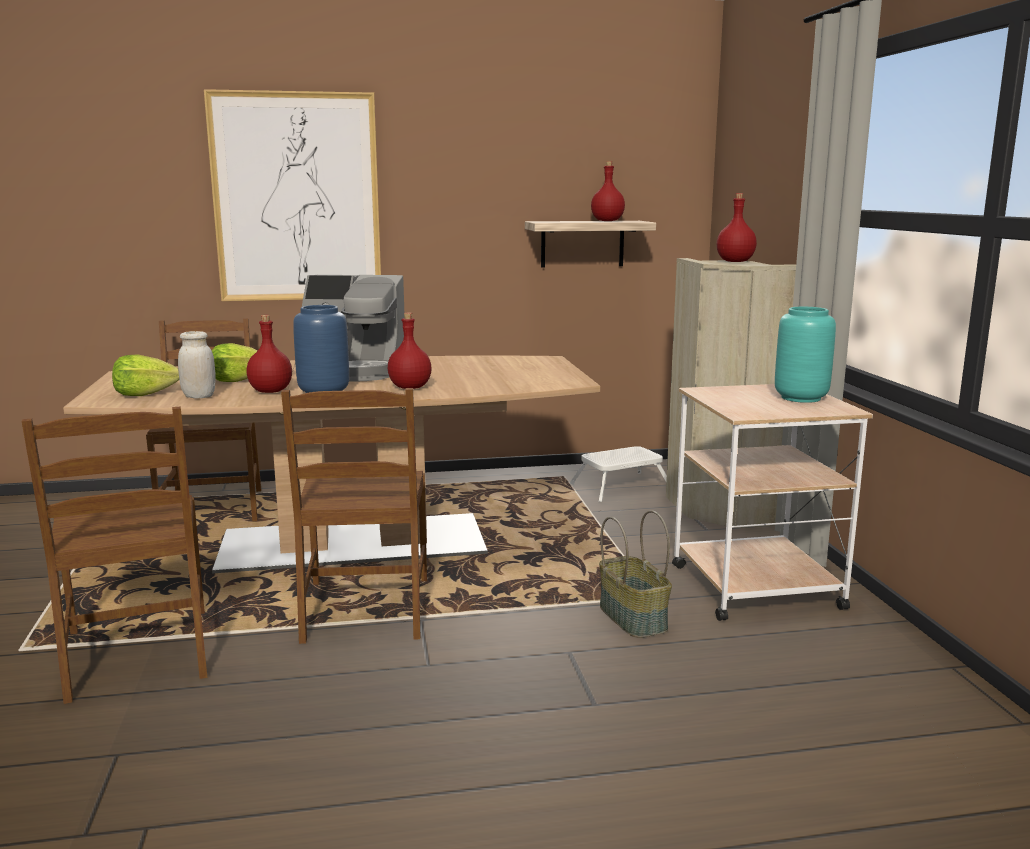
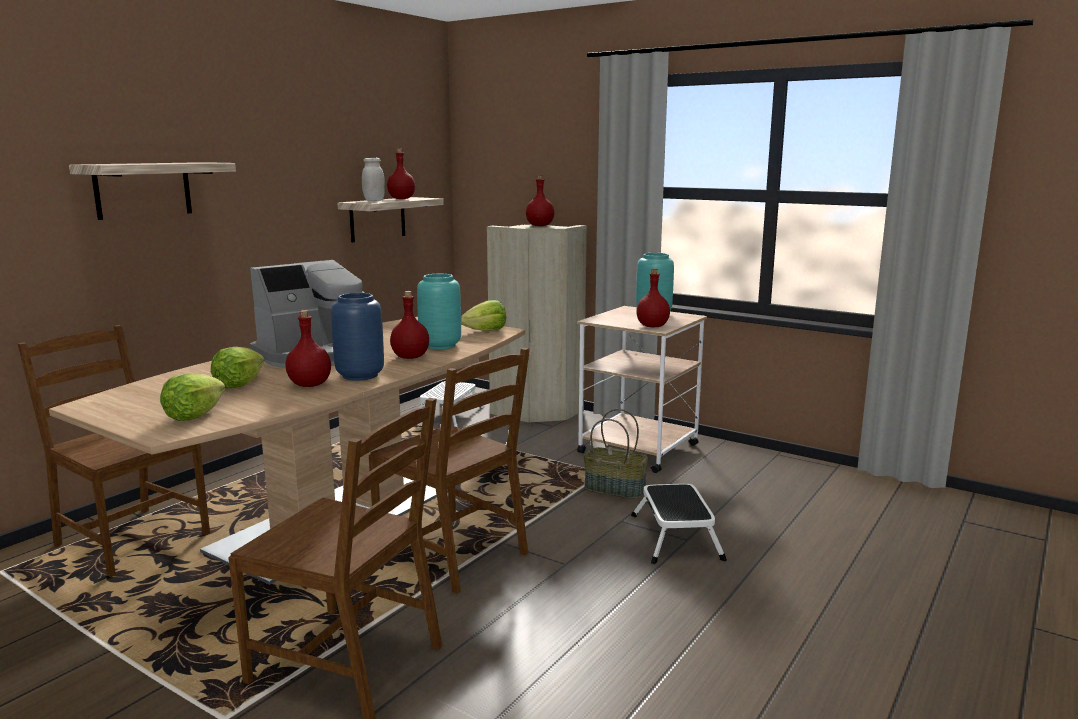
camera: 45 degrees left, 0 degrees up
white jar [178,331,216,398] -> white jar moved to [362,158,385,201]
picture [204,89,381,301] -> shelf [69,162,236,220]
none -> turquoise vase [417,274,461,349]
none -> lettuce [461,300,506,331]
none -> black step ladder [631,484,727,564]
none -> red bottle [636,269,670,327]

